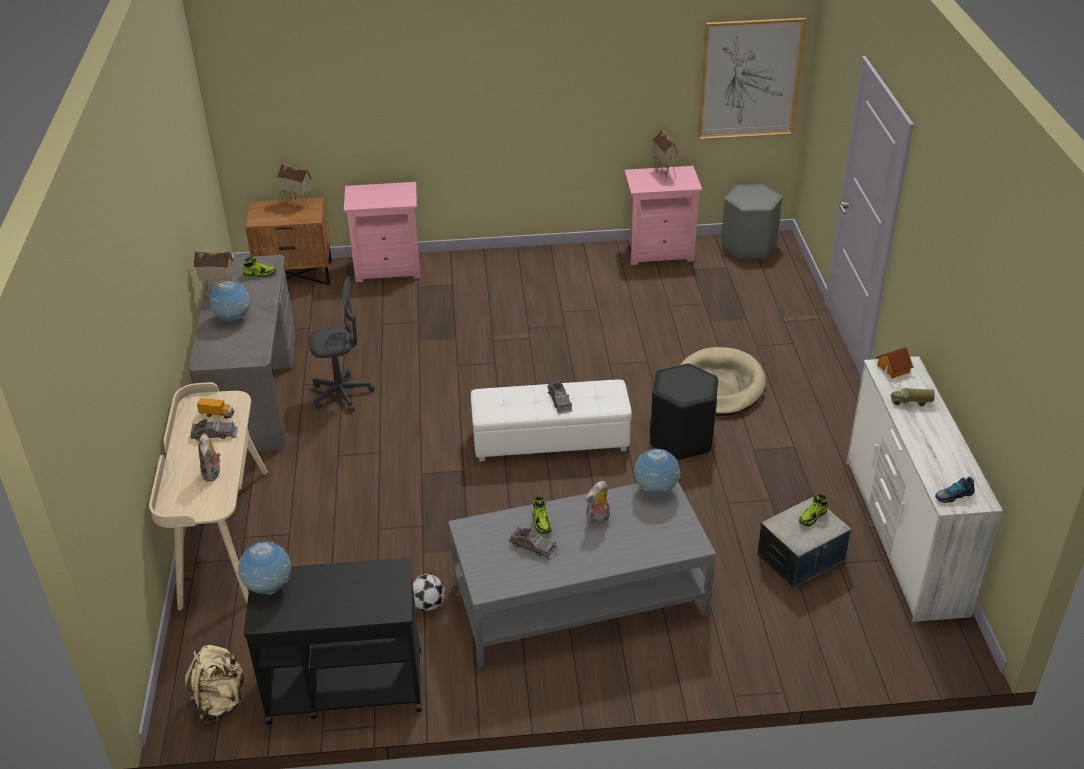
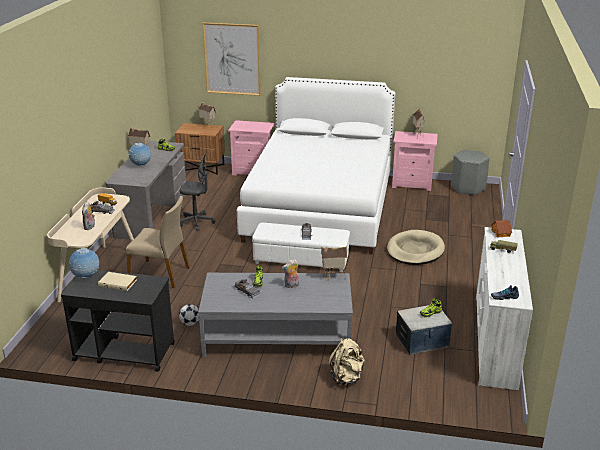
camera: 15 degrees right, 10 degrees down
beige backpack [184,645,247,723] -> beige backpack moved to [329,338,365,386]
globe [634,449,681,494] -> toy house [321,246,347,280]
black stool [650,364,718,461] -> none
picture [698,18,806,140] -> picture moved to [203,23,261,96]
none -> beige book [98,272,137,291]
none -> beige chair [126,196,190,288]
none -> white bed [237,77,395,255]

